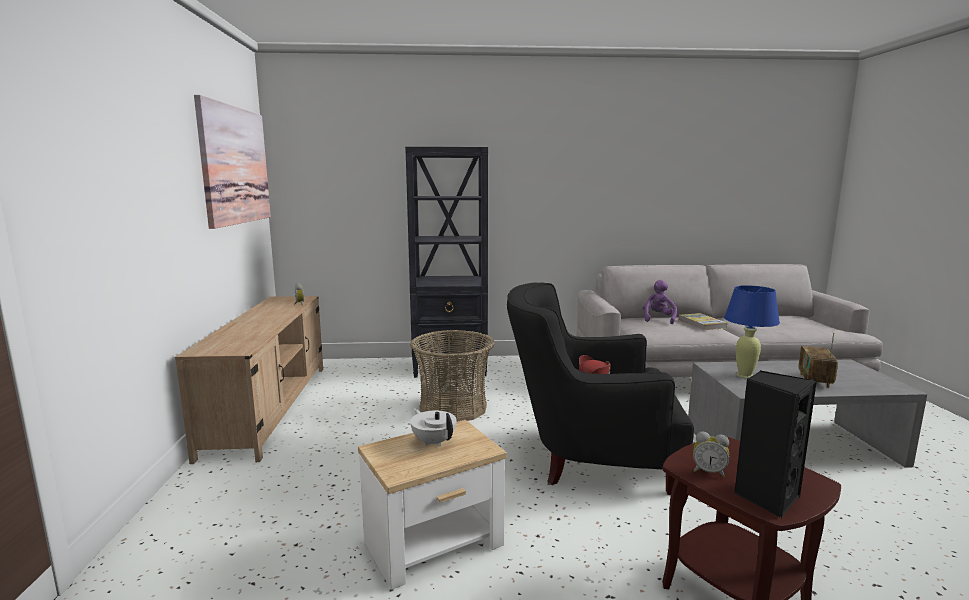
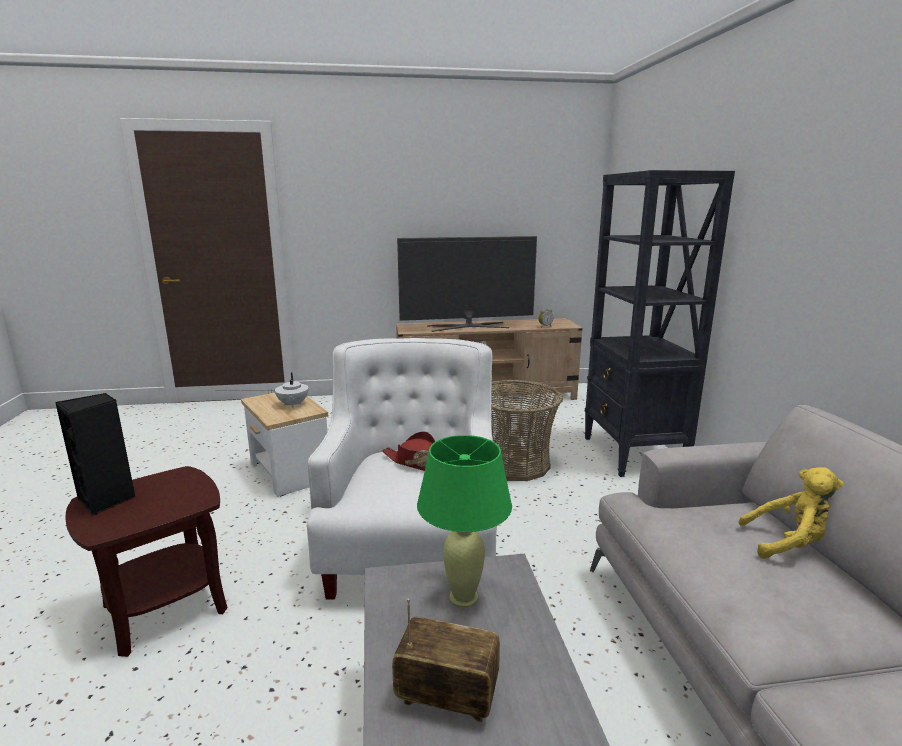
camera: 85 degrees right, 5 degrees up
picture [194,95,271,229] -> none
white teapot [410,408,457,447] -> white teapot turned 120 degrees clockwise [275,372,309,407]
black armchair [507,283,694,495] -> white armchair [307,338,497,600]
purple plush toy [643,280,677,324] -> yellow plush toy [738,467,844,559]
book [679,313,727,330] -> none
alarm clock [693,431,729,478] -> none
blue table lamp [724,285,780,379] -> green table lamp [417,435,512,608]
none -> television [397,236,537,332]

